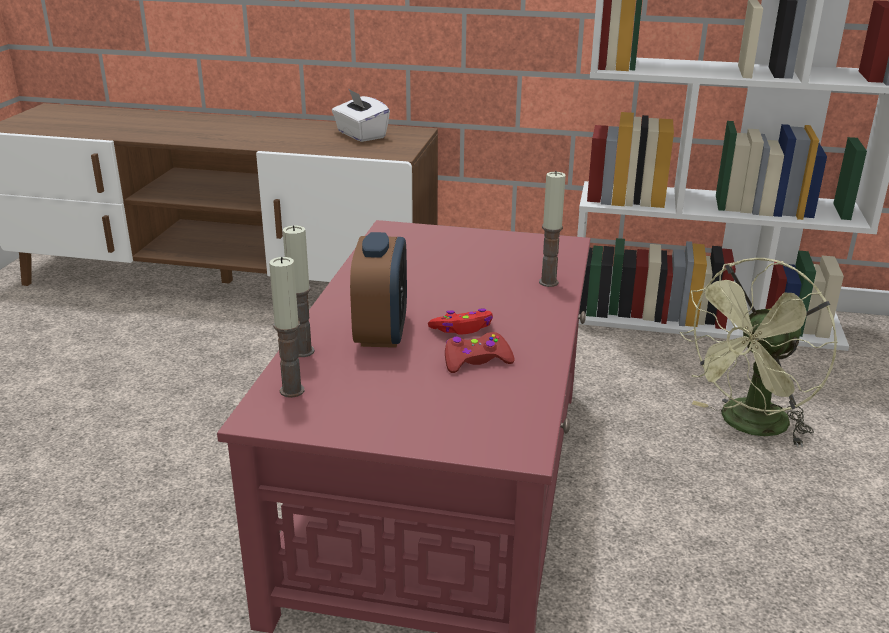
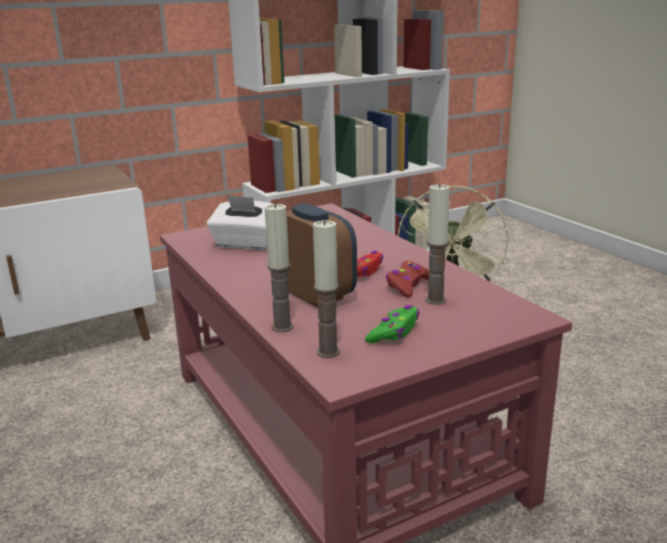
camera: 40 degrees left, 5 degrees down
white tissue box [332,88,390,142] -> white tissue box moved to [207,195,273,250]
candle [539,171,566,287] -> candle moved to [425,183,450,305]
none -> green game controller [365,305,419,343]

